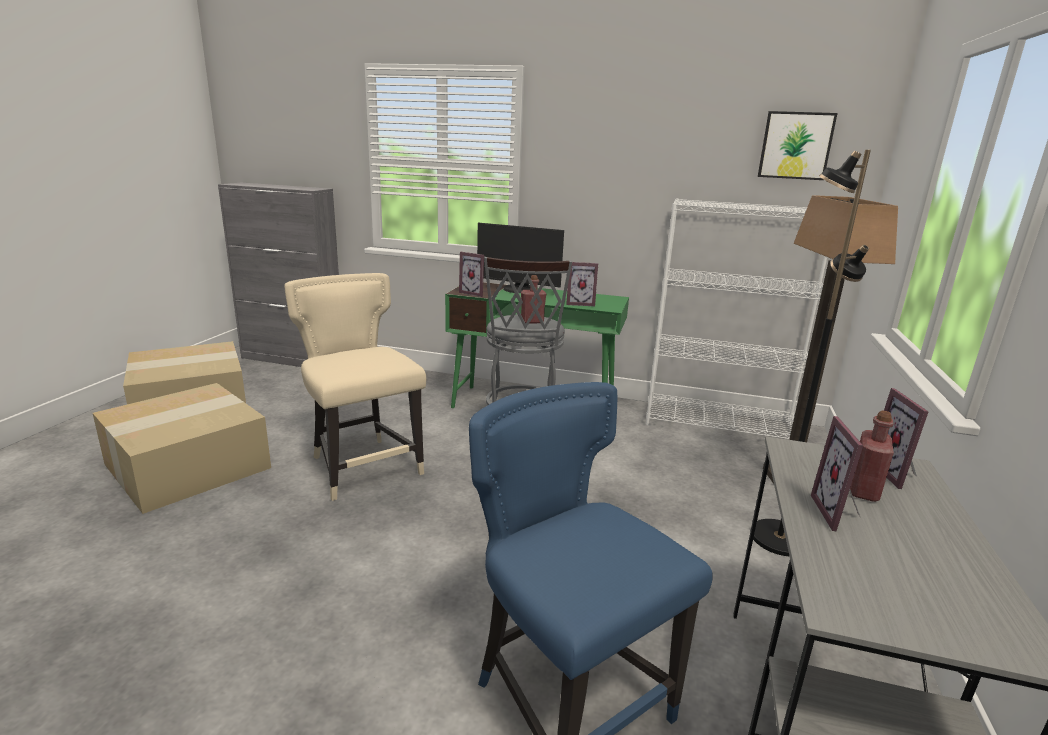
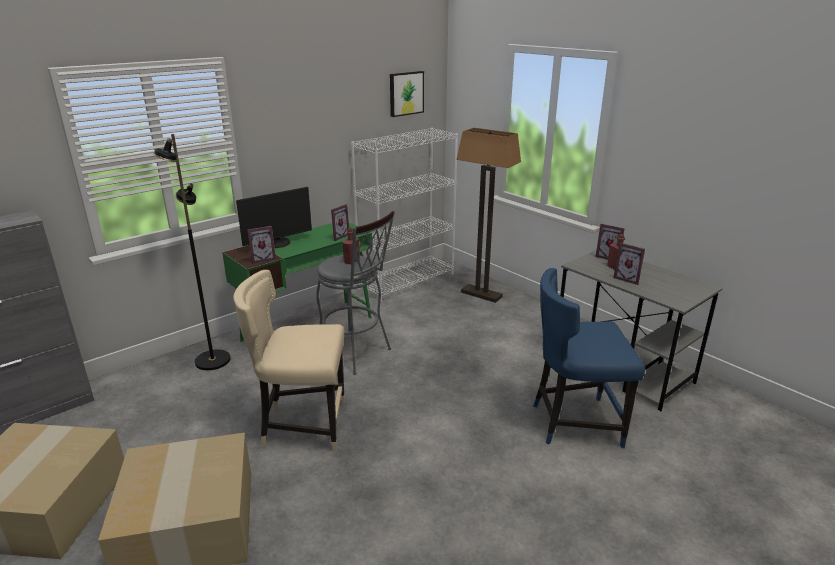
camera: 55 degrees left, 5 degrees up
black floor lamp [750,150,871,556] -> black floor lamp moved to [153,134,230,370]

